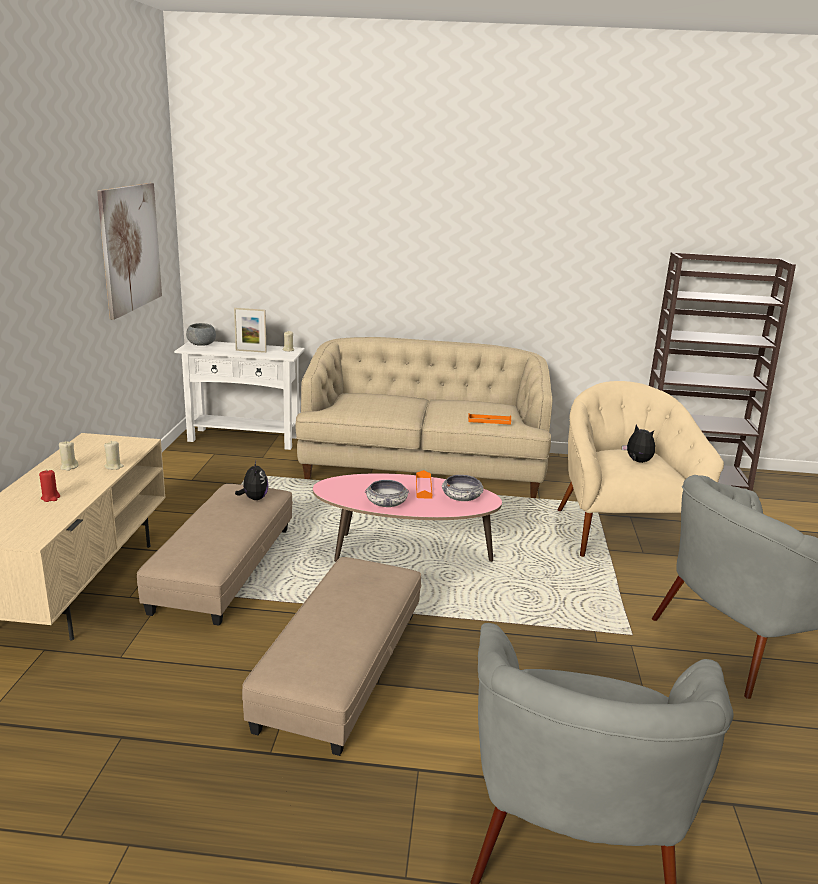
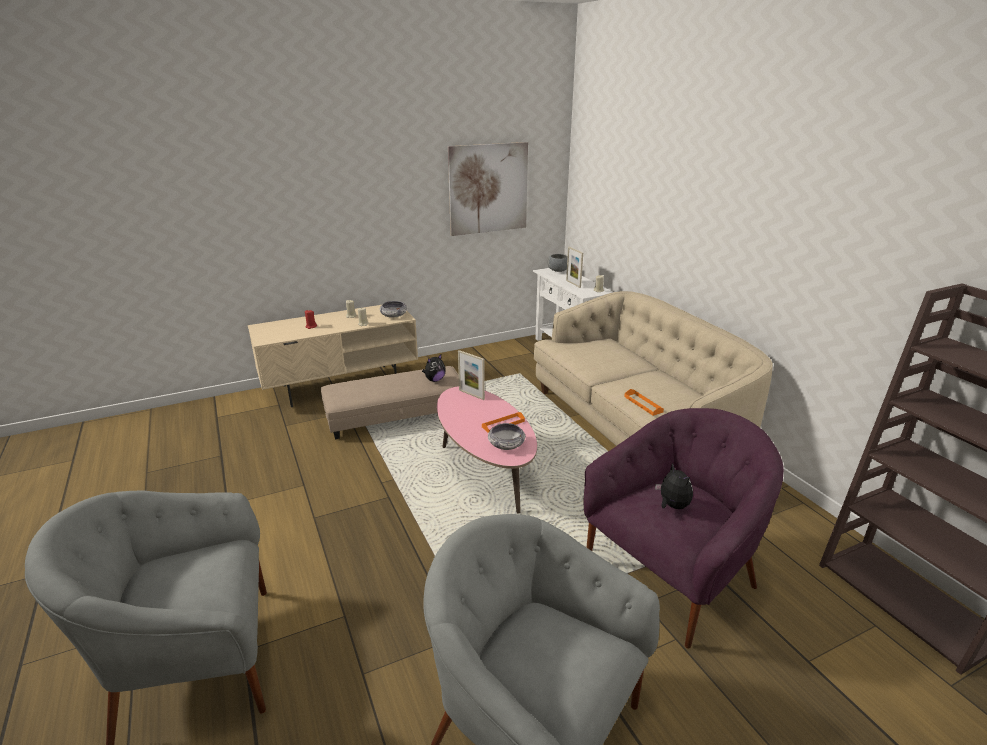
camera: 60 degrees right, 5 degrees up
beige ottoman [242,557,421,756] -> none
bowl [365,480,409,507] -> bowl moved to [380,301,407,317]
beige armchair [558,381,724,557] -> purple armchair [583,408,784,649]
plush toy [622,425,655,463] -> plush toy turned 45 degrees counterclockwise [655,463,693,509]
none -> picture frame [458,350,485,400]

